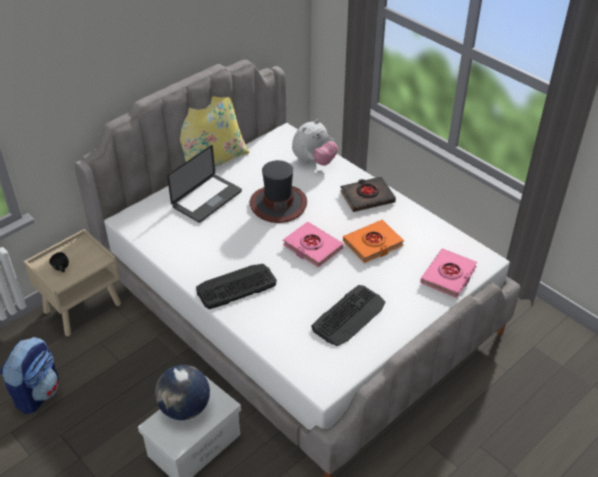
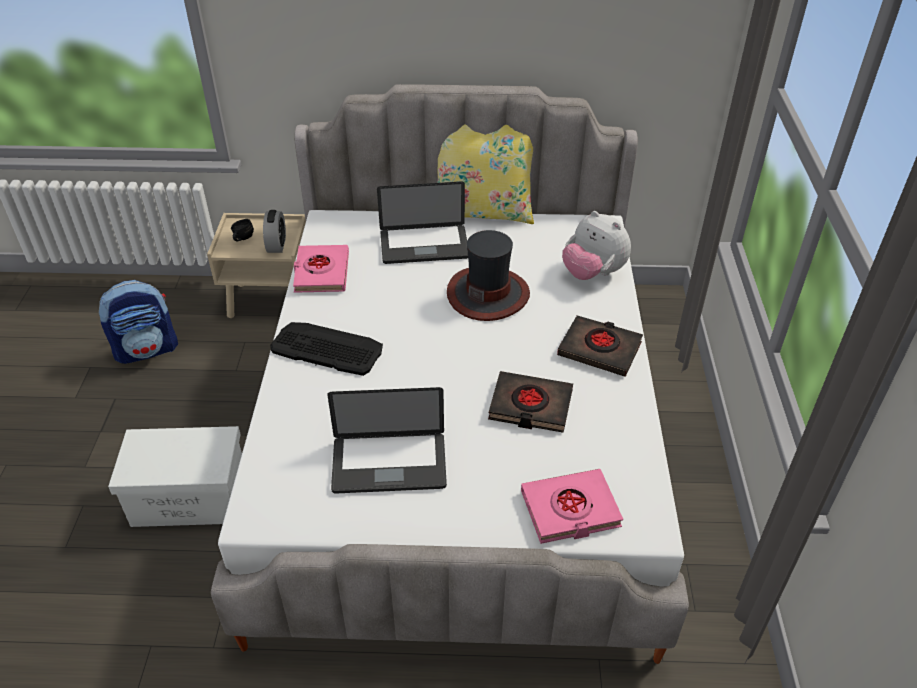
camera: 45 degrees right, 0 degrees up
globe [155,365,210,420] -> none
pink book [283,222,344,268] -> pink book moved to [293,245,349,293]
plush toy [292,119,338,166] -> plush toy turned 45 degrees clockwise [562,211,631,280]
keyboard [311,285,386,346] -> laptop [327,387,447,493]
orange book [343,220,404,263] -> black book [488,371,573,433]
none -> alarm clock [263,210,286,253]

